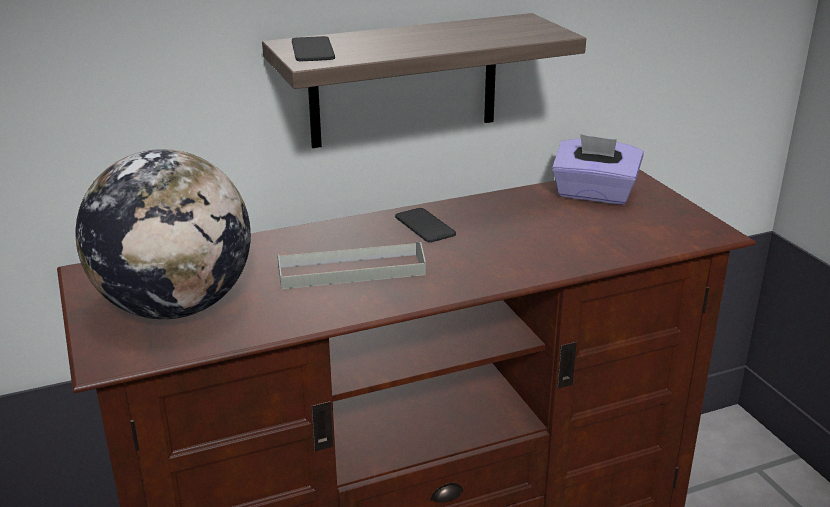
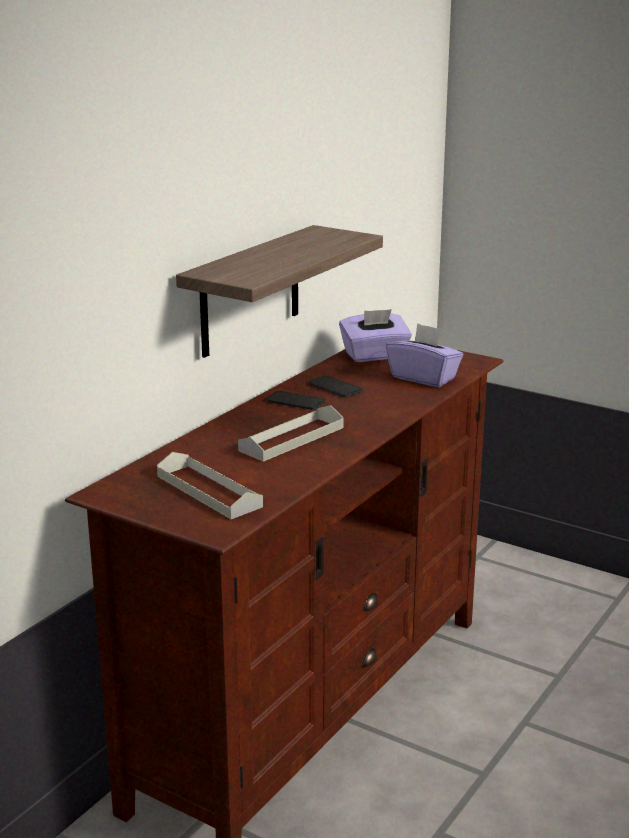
camera: 35 degrees left, 5 degrees down
globe [75,149,251,319] -> grey tray [157,452,263,519]
phone [292,36,335,61] -> phone moved to [309,376,363,397]
none -> purple tissue box [386,323,463,387]

